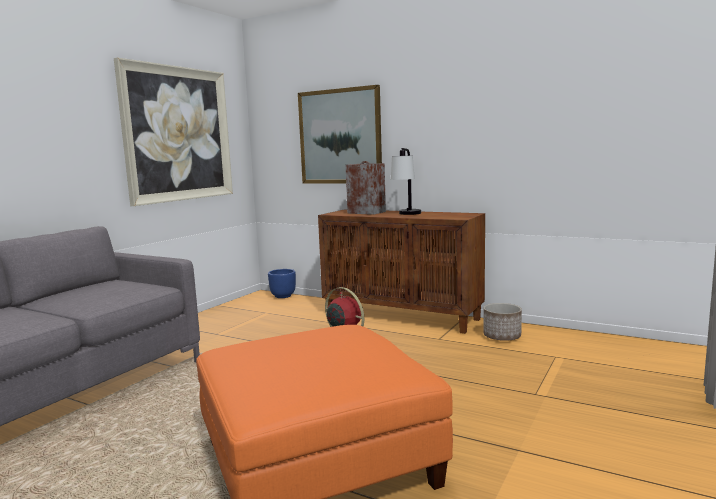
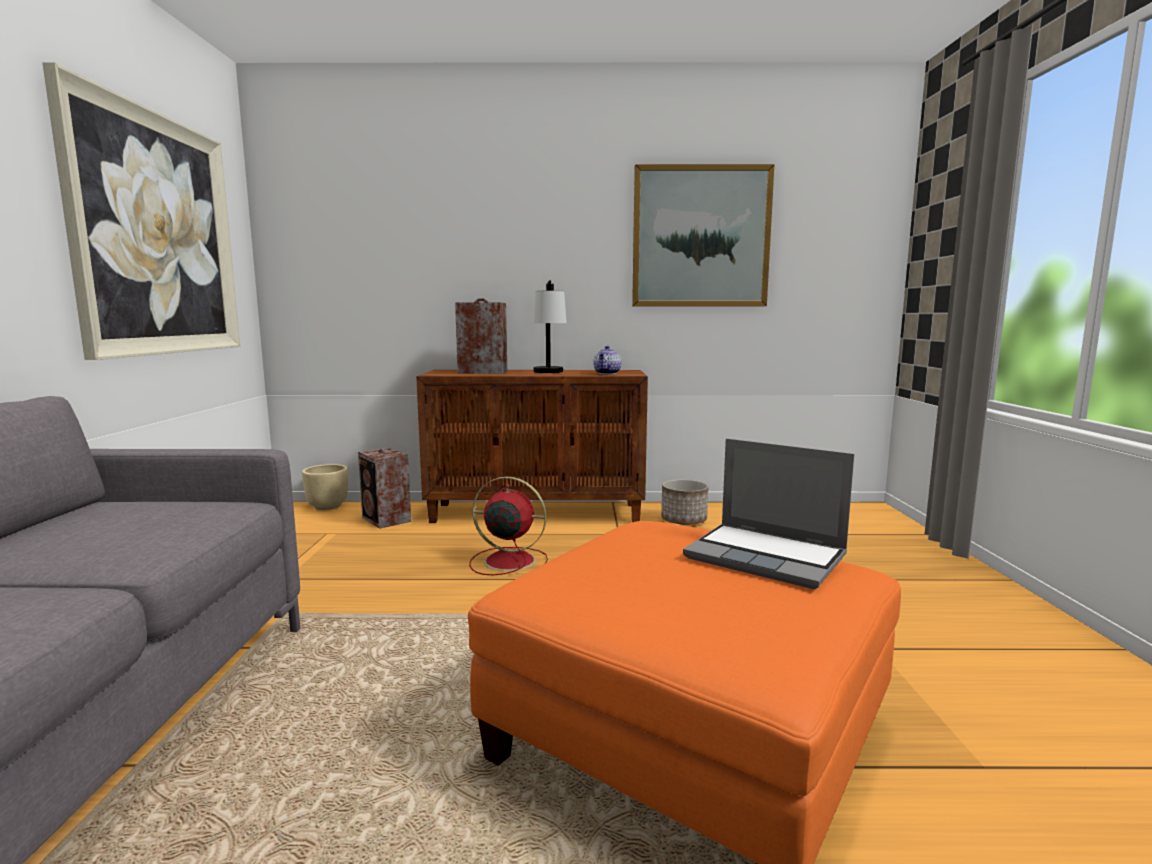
camera: 30 degrees left, 0 degrees up
blue planter [268,269,296,298] -> beige planter [302,464,348,510]
picture [298,85,382,184] -> picture moved to [632,164,775,306]
none -> speaker [358,448,411,529]
none -> teapot [594,346,622,374]
none -> laptop [683,439,854,589]

